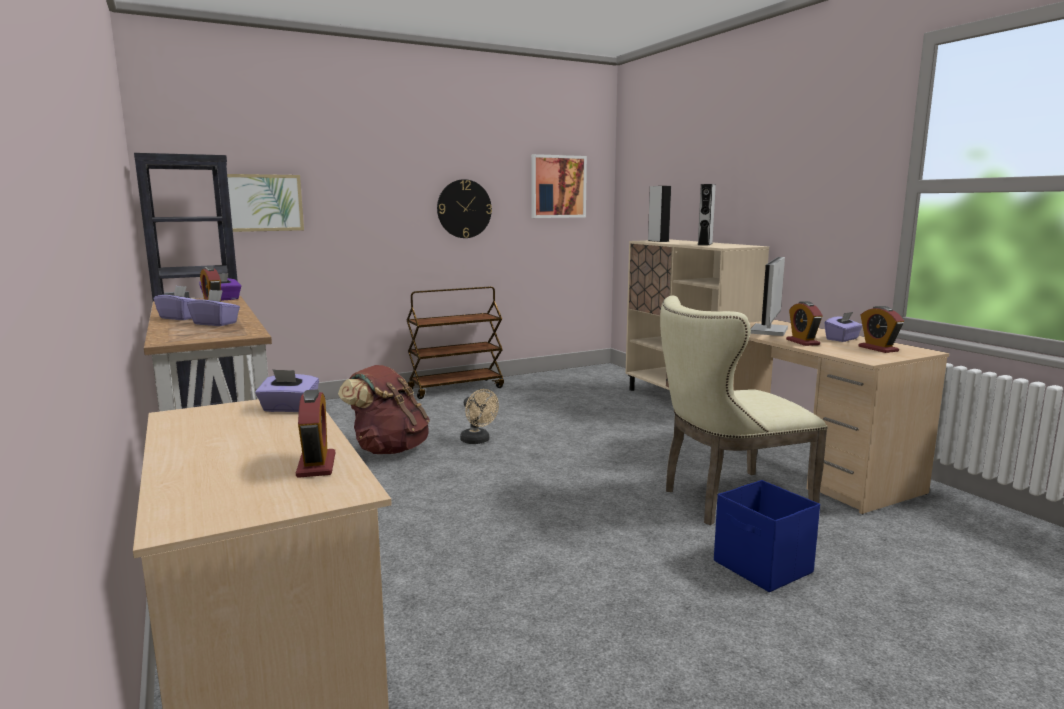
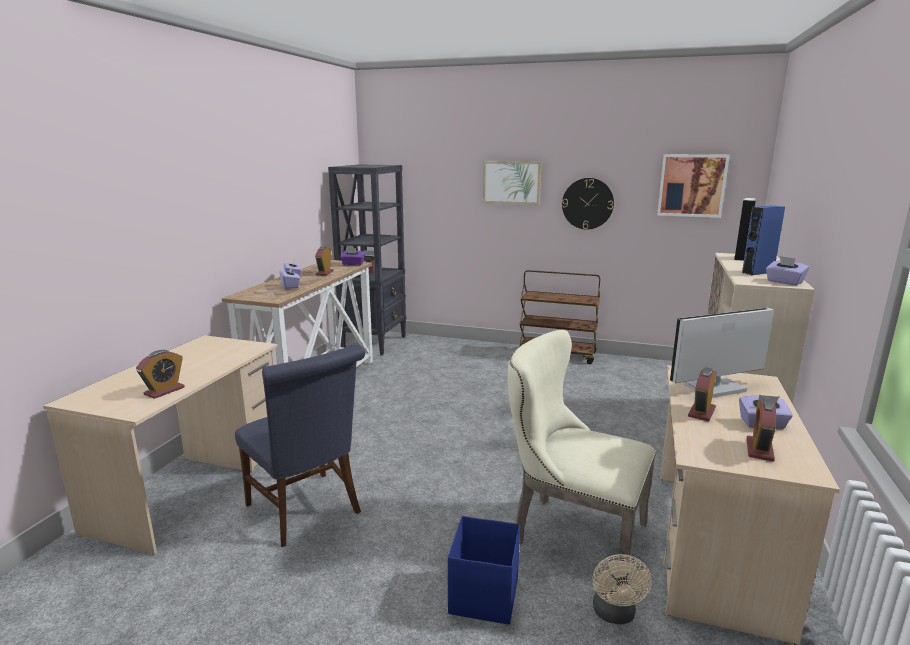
camera: 45 degrees right, 5 degrees up
picture [227,174,304,232] -> picture moved to [483,161,542,205]
purple tissue box [255,369,319,412] -> purple tissue box moved to [766,256,809,285]
brown backpack [338,365,430,454] -> none
beige fan [460,389,499,444] -> beige fan moved to [593,548,652,624]
grey speaker [698,184,716,245] -> blue speaker [742,206,785,275]
none -> blue chair [235,345,366,547]

